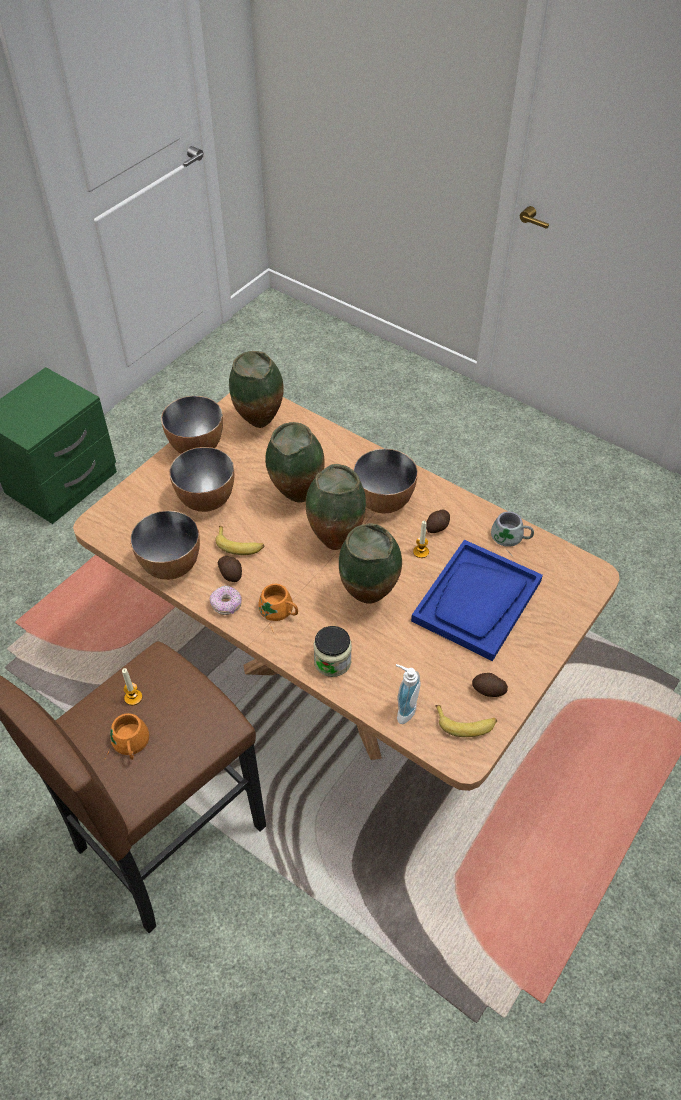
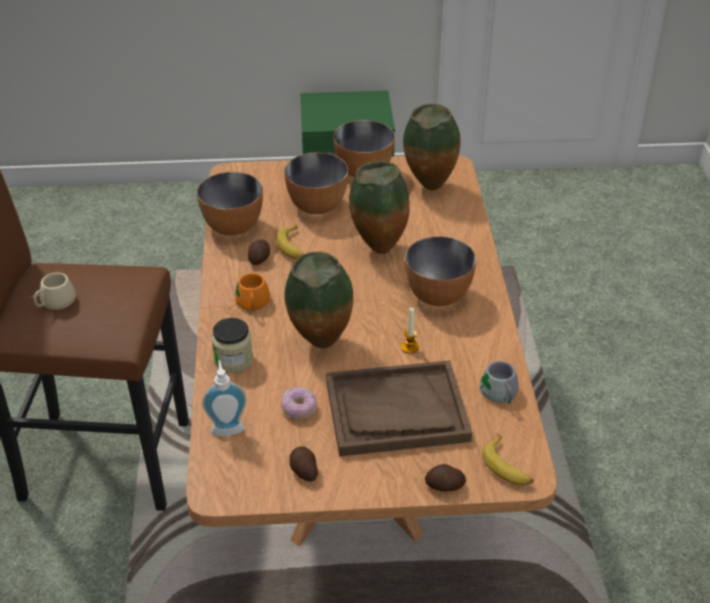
camera: 50 degrees right, 10 degrees down
orange mug [104,713,149,760] -> beige mug [31,272,76,310]
candle [122,668,142,705] -> none
donut [210,586,242,615] -> donut moved to [281,387,317,419]
vase [305,464,366,550] -> none
blue tray [411,540,543,661] -> brown tray [326,360,472,456]
potato [426,509,450,533] -> potato moved to [425,464,466,492]
banana [435,705,497,737] -> banana moved to [482,434,533,485]

